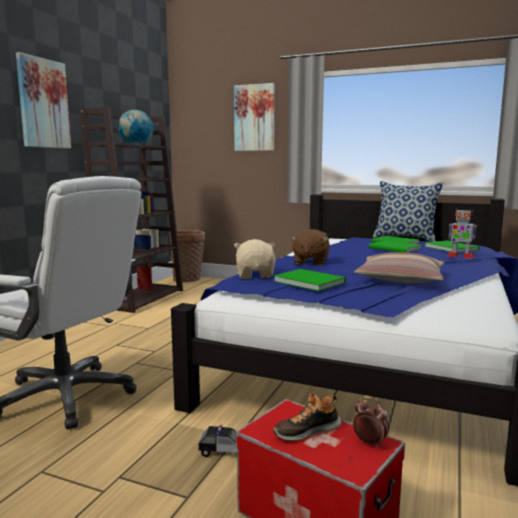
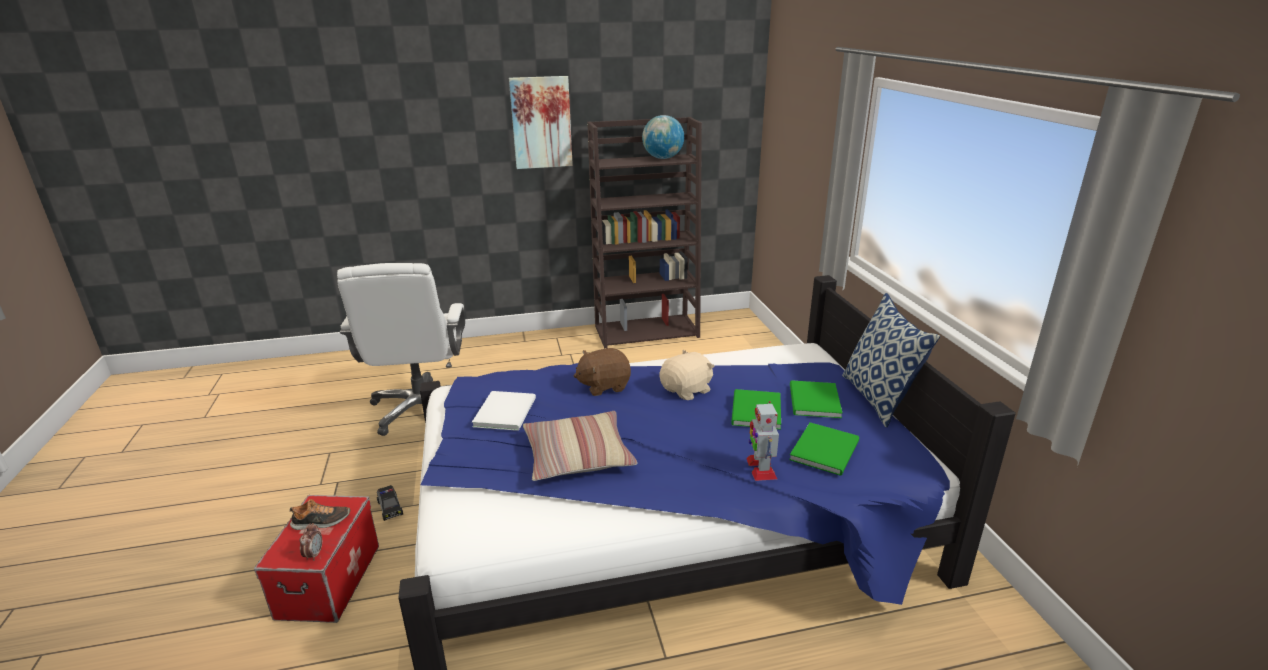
camera: 55 degrees right, 15 degrees up
basket [170,230,205,283] -> none
picture [234,83,275,151] -> none
beige plush toy [234,239,276,279] -> beige plush toy moved to [659,350,715,400]
shoe [273,393,341,441] -> shoe turned 135 degrees clockwise [290,499,350,530]
green book [274,269,346,291] -> white book [472,391,536,431]

